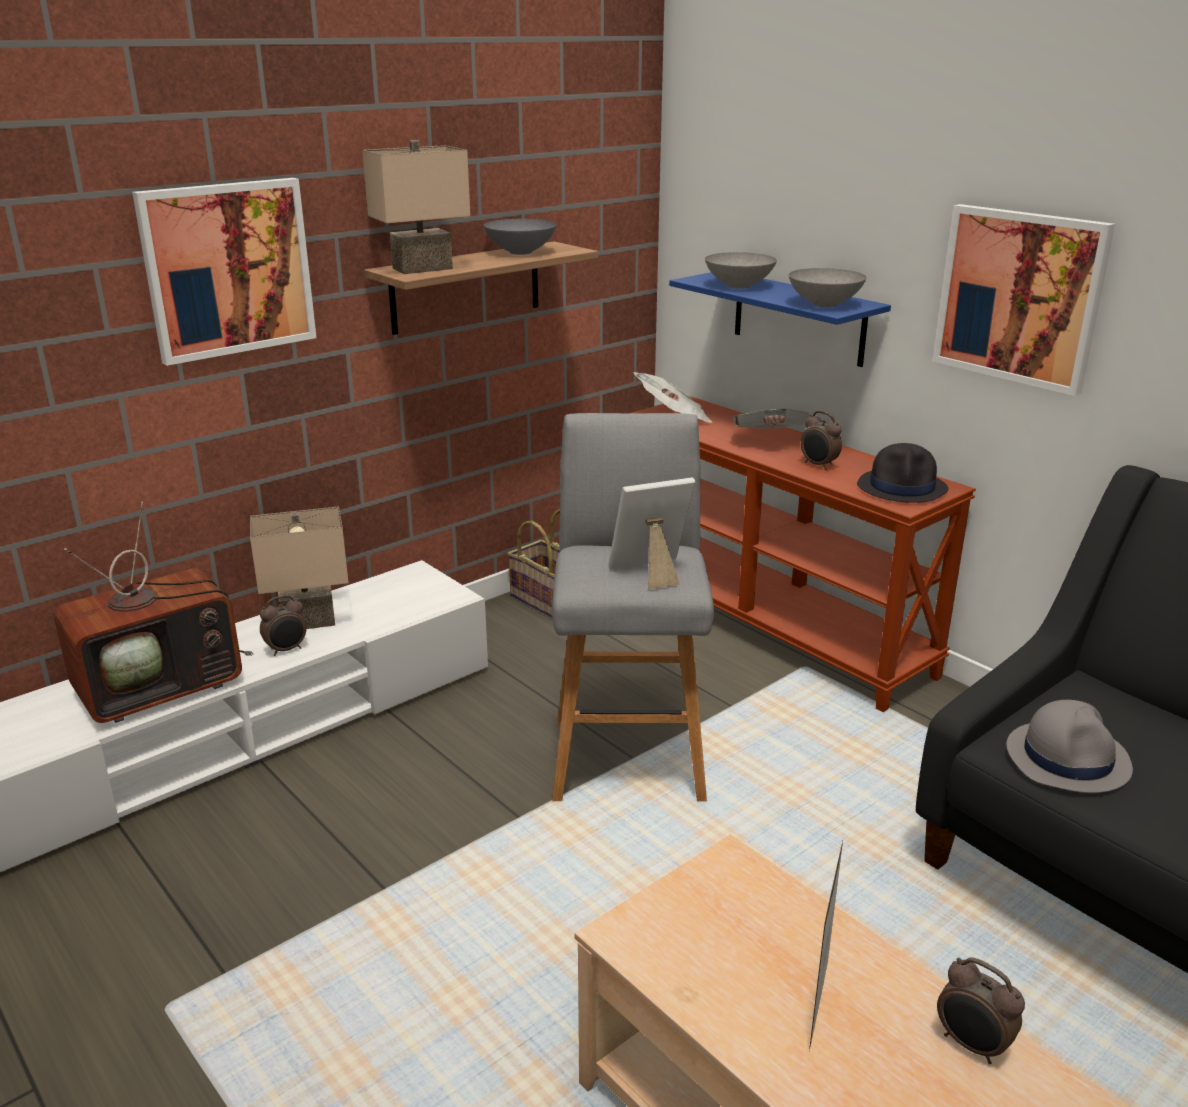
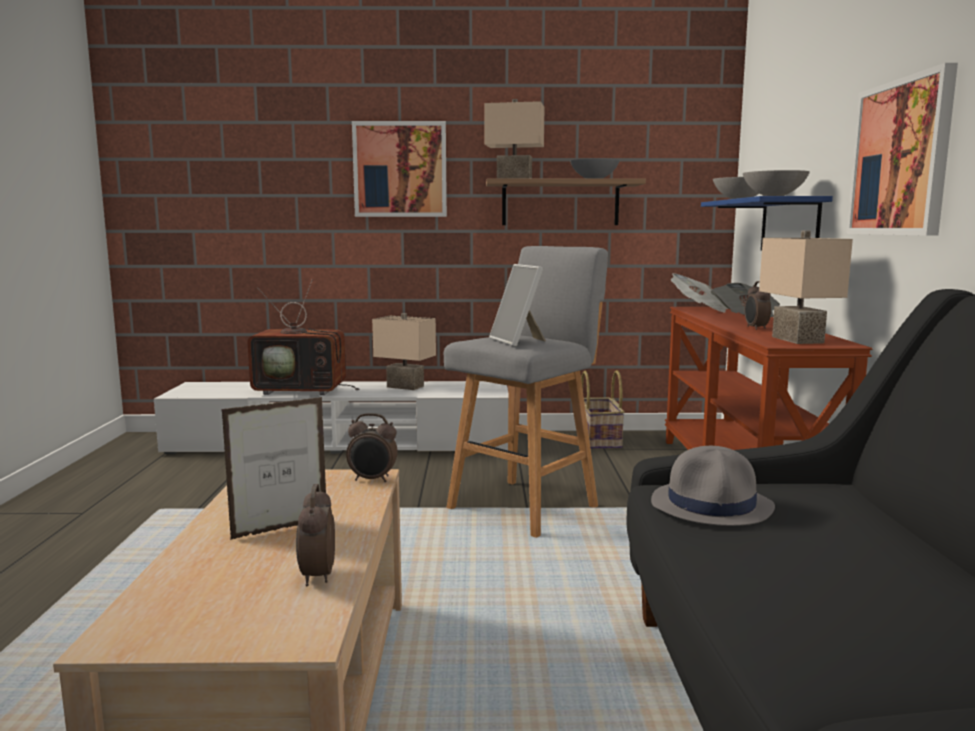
camera: 40 degrees right, 15 degrees down
alarm clock [260,595,307,656] -> alarm clock moved to [346,413,398,482]
picture frame [608,478,695,590] -> picture frame turned 135 degrees counterclockwise [489,264,546,346]
black hat [857,443,949,503] -> beige table lamp [759,231,853,344]

